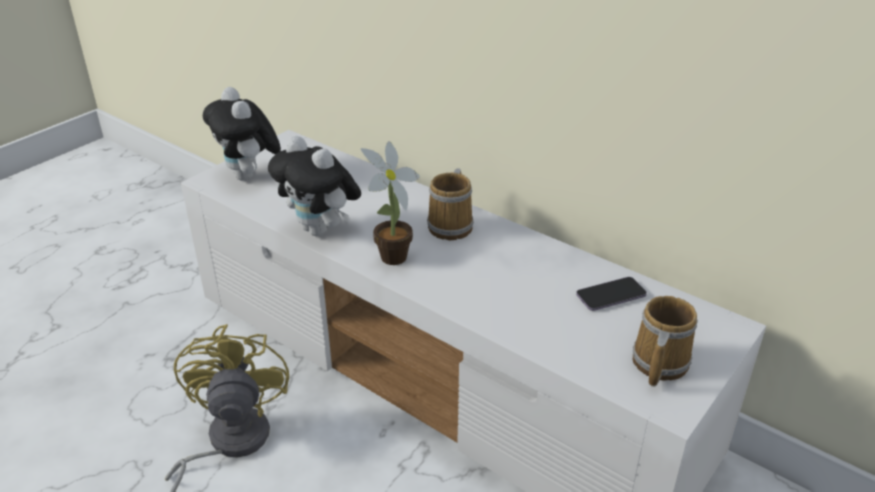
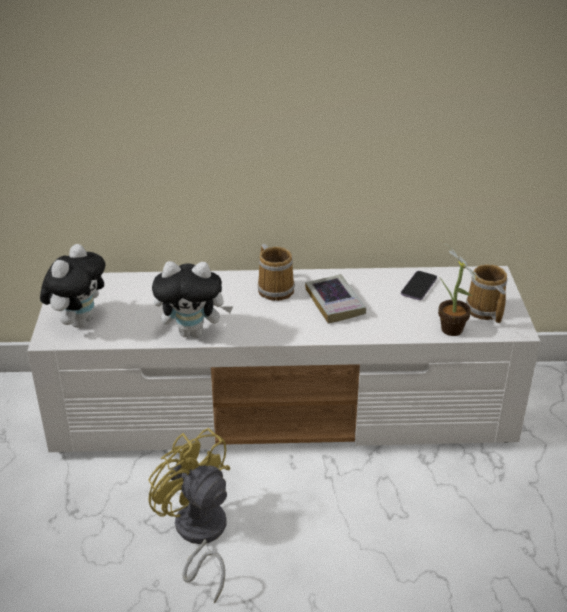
camera: 40 degrees left, 0 degrees up
plush toy [203,87,281,181] -> plush toy turned 90 degrees counterclockwise [40,244,106,328]
potted plant [361,141,420,265] -> potted plant moved to [438,241,482,336]
none -> book [305,274,366,324]

